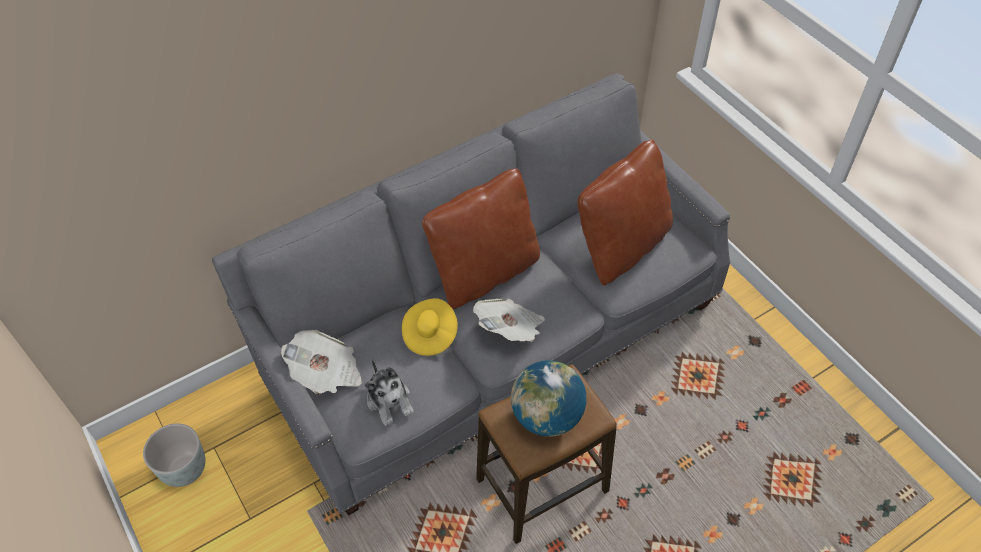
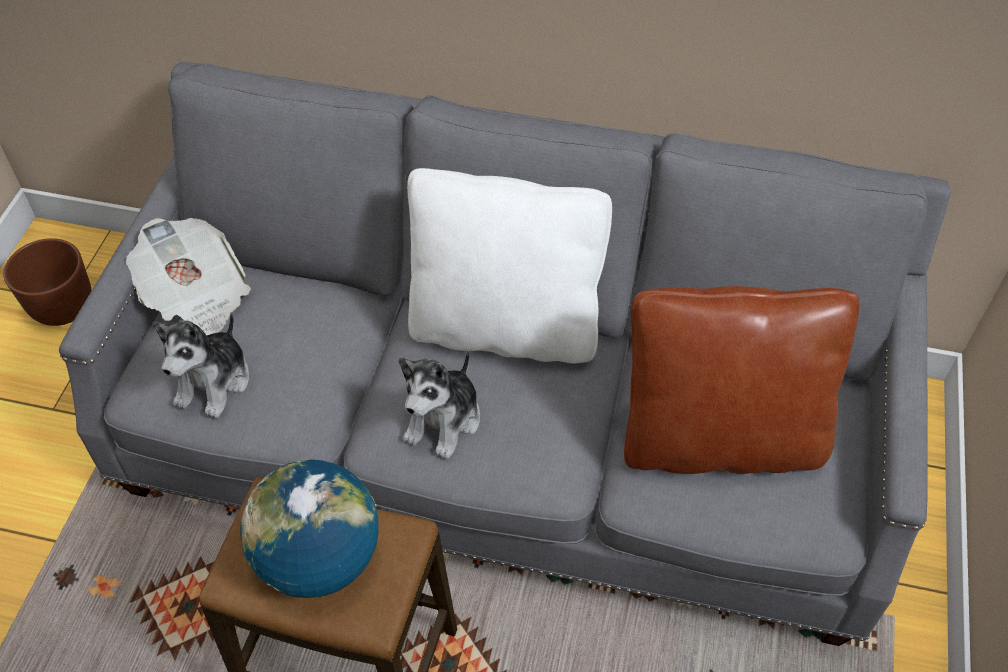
camera: 45 degrees right, 0 degrees up
grey planter [143,424,205,487] -> brown planter [3,238,92,326]
yellow hat [402,298,458,356] -> none
brown pillow [422,168,540,309] -> white pillow [407,168,612,363]
newspaper [473,299,545,341] -> plush toy [399,350,480,459]

